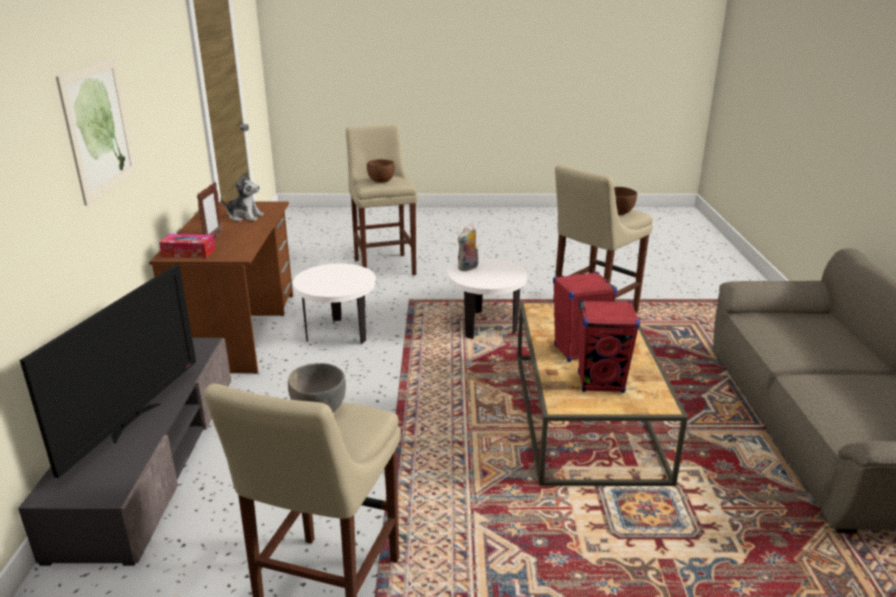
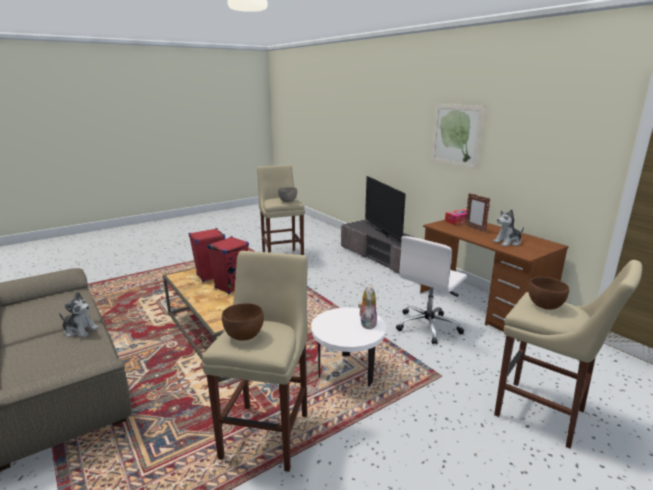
camera: 145 degrees right, 5 degrees down
white side table [293,264,376,344] -> white office chair [396,236,467,344]
none -> plush toy [59,292,99,337]

